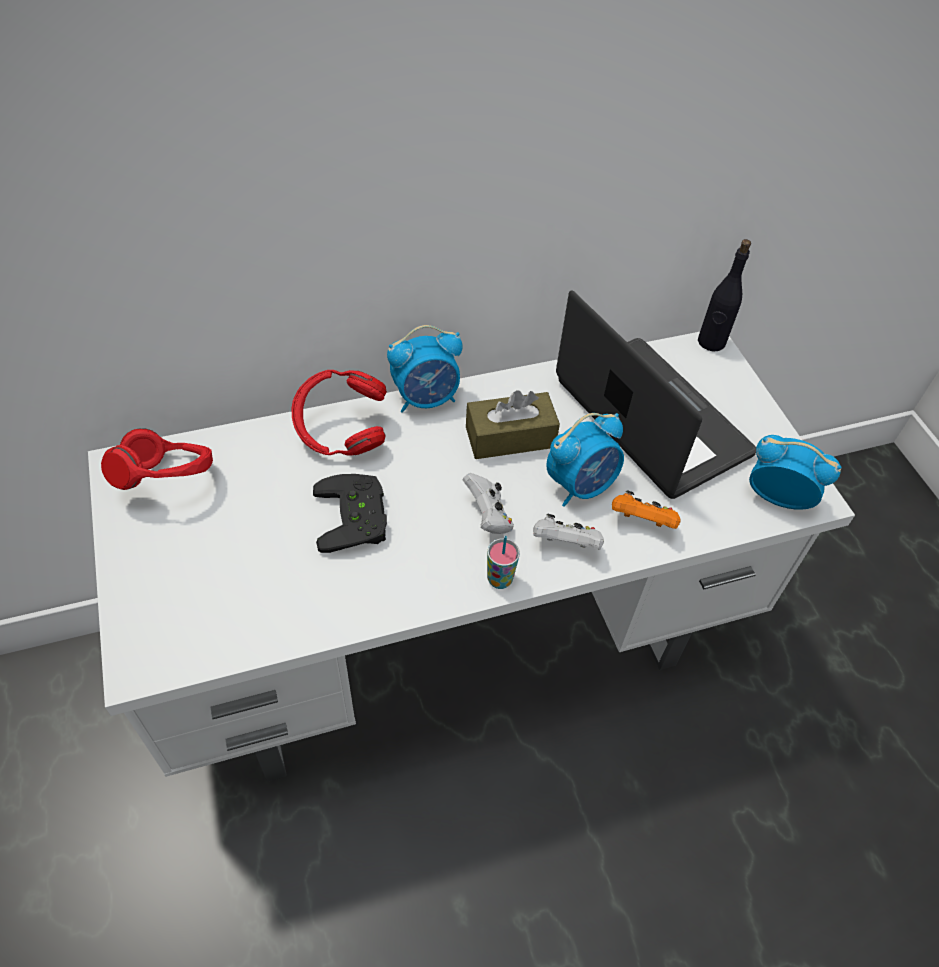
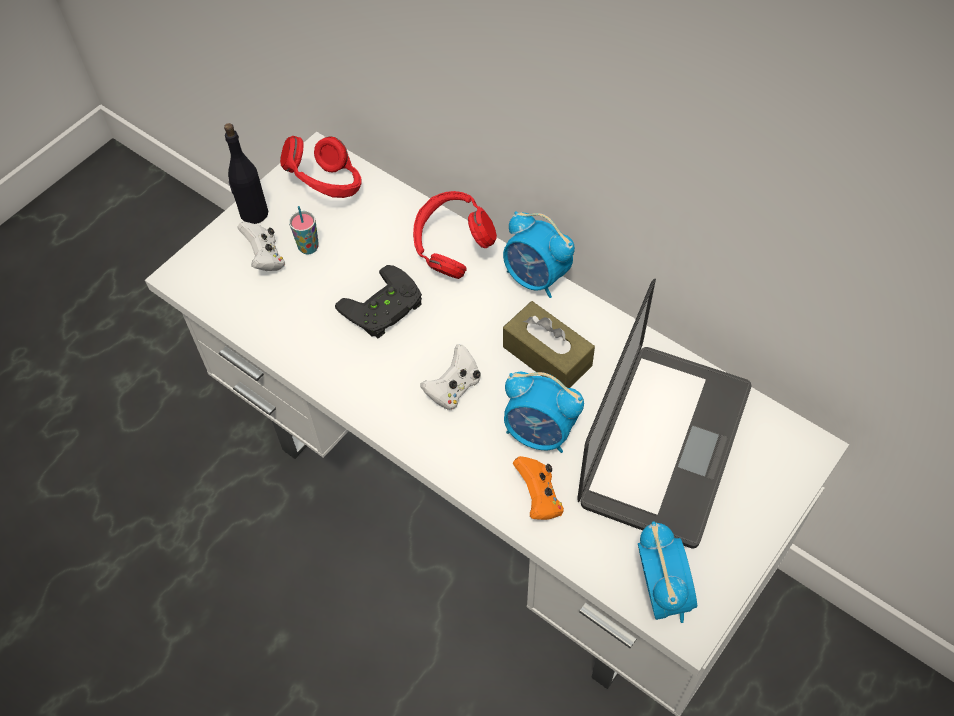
camera: 60 degrees right, 5 degrees up
cup [487,536,520,589] -> cup moved to [289,206,319,255]
white game controller [533,514,604,550] -> white game controller moved to [237,221,285,271]
black bottle [698,239,751,352] -> black bottle moved to [224,123,268,224]

